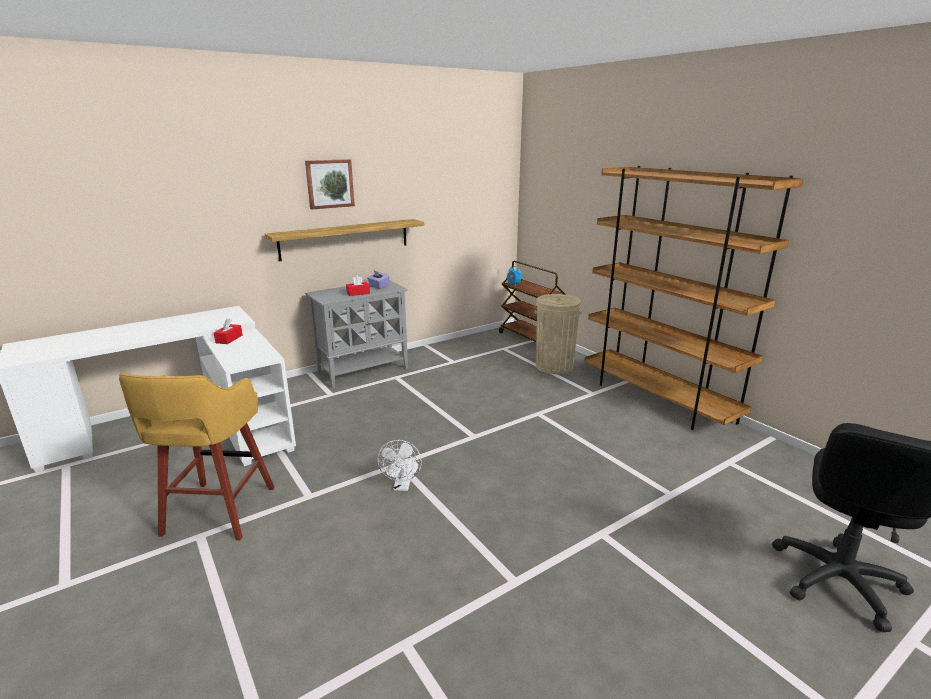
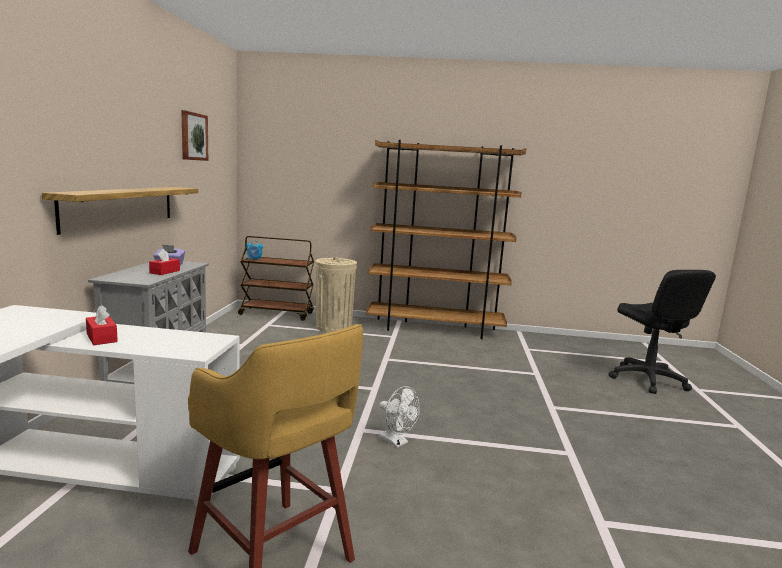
camera: 50 degrees left, 10 degrees down
picture [305,159,355,209] -> picture moved to [181,110,208,161]

